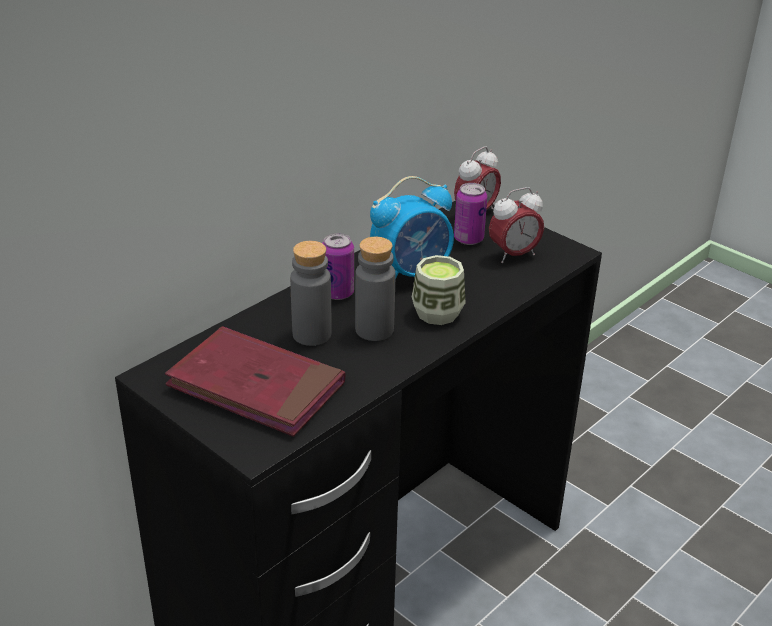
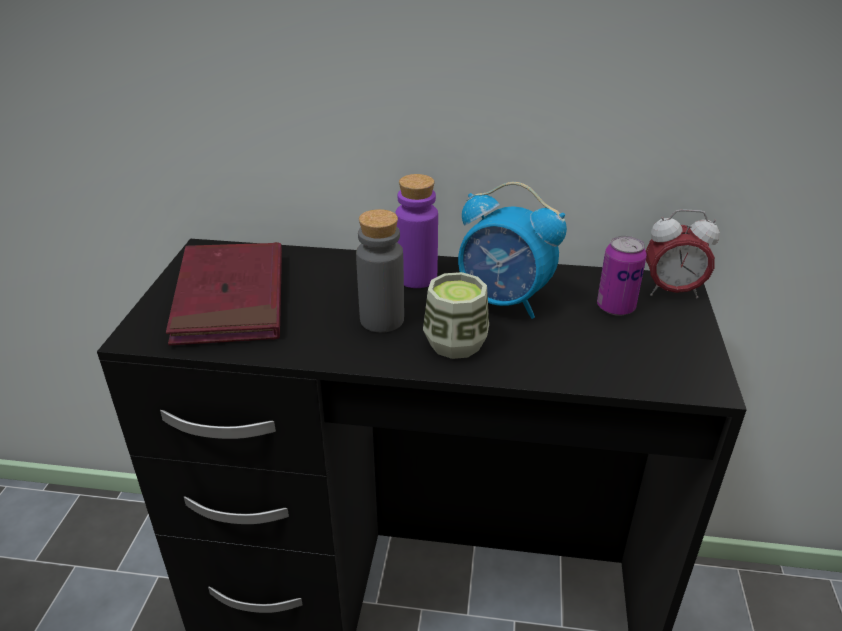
camera: 55 degrees right, 0 degrees up
grey bottle [290,241,331,346] -> none
can [322,233,354,300] -> purple bottle [395,174,438,288]
alarm clock [489,187,544,263] -> none

